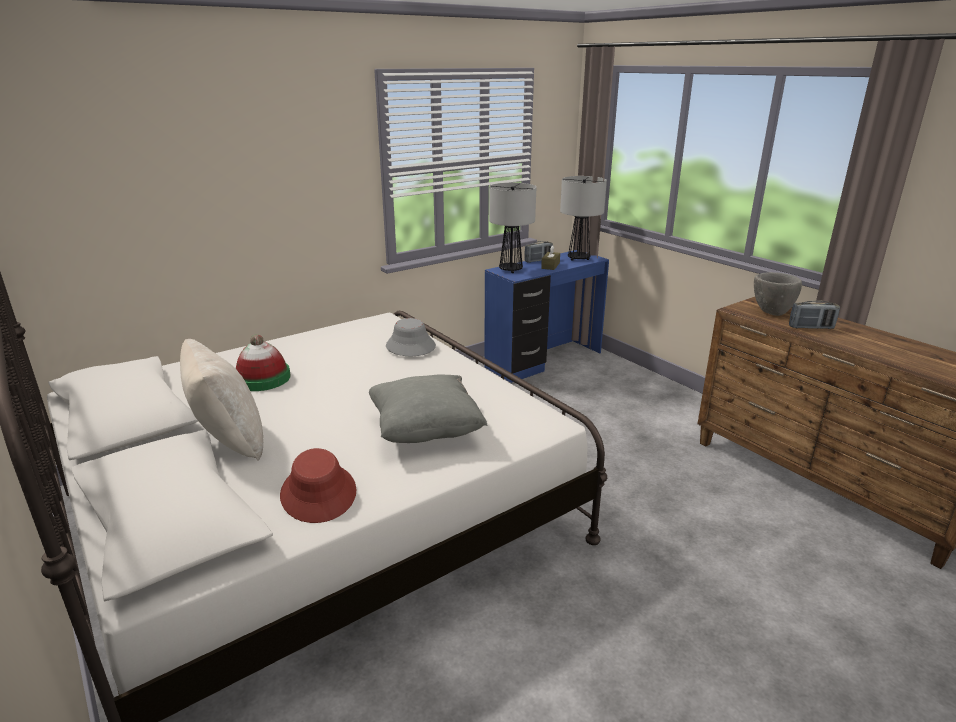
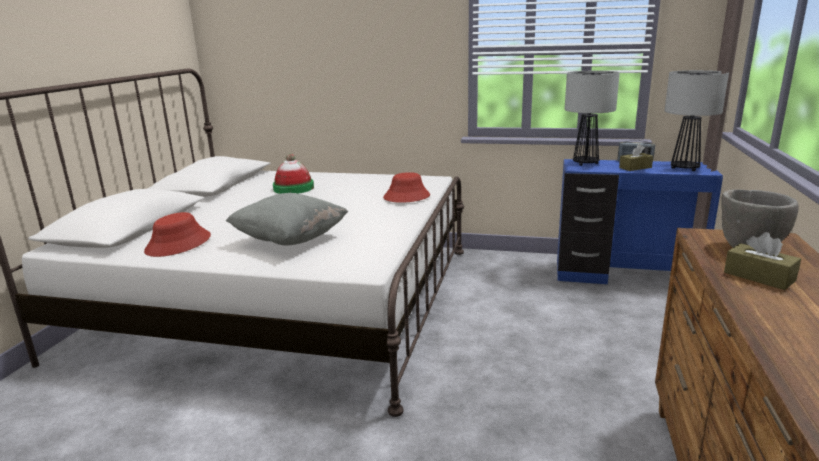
camera: 50 degrees right, 5 degrees down
beige pillow [180,339,263,461] -> none
grey hat [386,318,436,356] -> red hat [383,172,430,203]
radio [789,301,840,329] -> brown tissue box [724,232,801,290]

